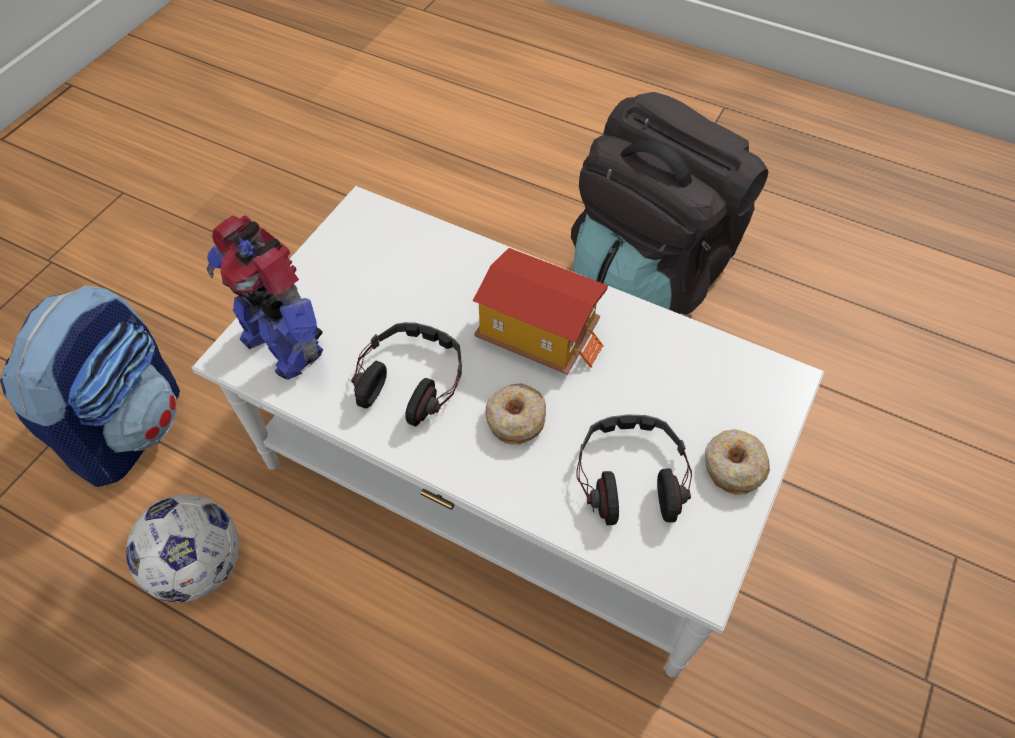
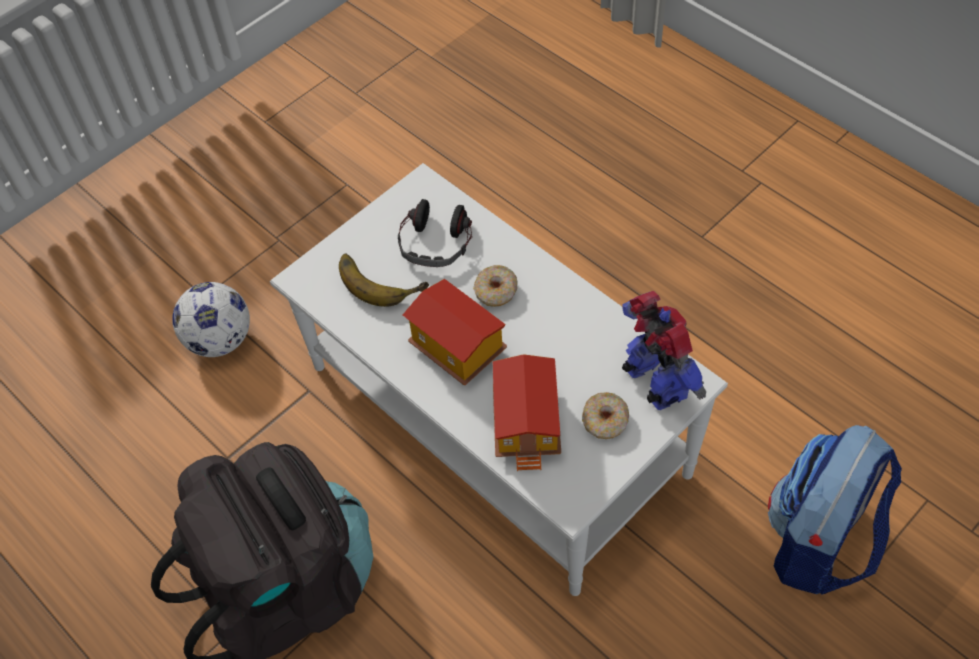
camera: 160 degrees left, 0 degrees up
football [126,494,239,602] -> football moved to [172,282,250,357]
headphones [351,322,462,427] -> none
donut [705,429,770,495] -> donut moved to [582,392,629,439]
none -> banana [339,253,429,307]
none -> toy house [492,354,561,471]

